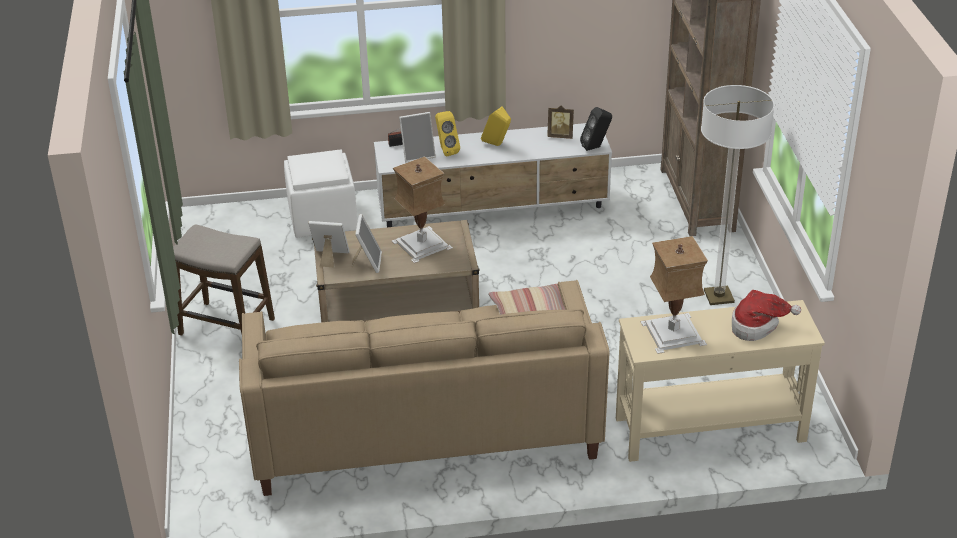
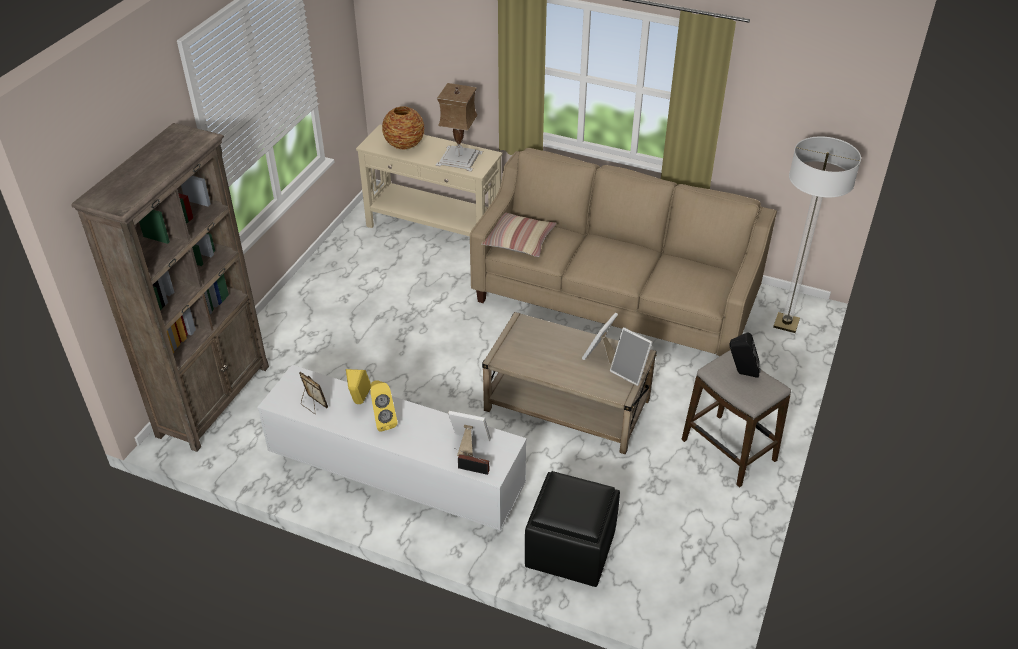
camera: 150 degrees left, 5 degrees up
white ottoman [284,150,357,238] -> black ottoman [525,471,620,587]
table lamp [391,156,453,263] -> none
yellow speaker [435,111,460,156] -> yellow speaker moved to [346,369,371,404]
black speaker [580,107,612,151] -> black speaker moved to [730,332,761,378]
floor lamp [701,85,775,305] -> floor lamp moved to [773,136,861,333]
hat [732,290,801,341] -> vase [382,106,425,150]

